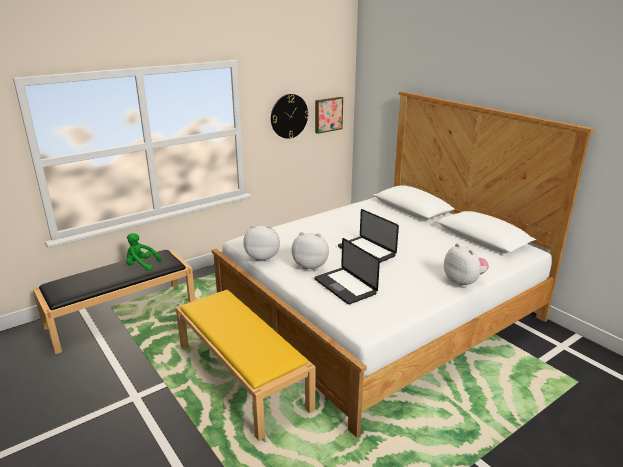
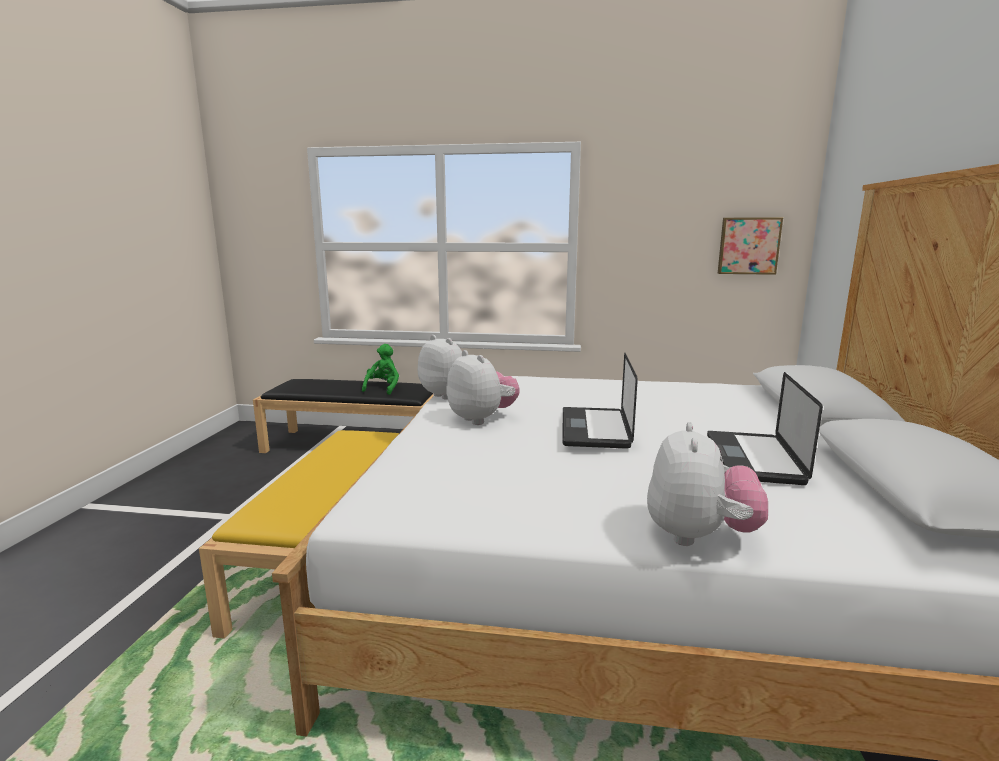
camera: 45 degrees right, 10 degrees down
green plush toy [126,233,162,271] -> green plush toy turned 45 degrees clockwise [362,344,399,395]
wall clock [271,94,309,139] -> none
laptop [315,238,380,305] -> laptop moved to [707,372,823,485]

